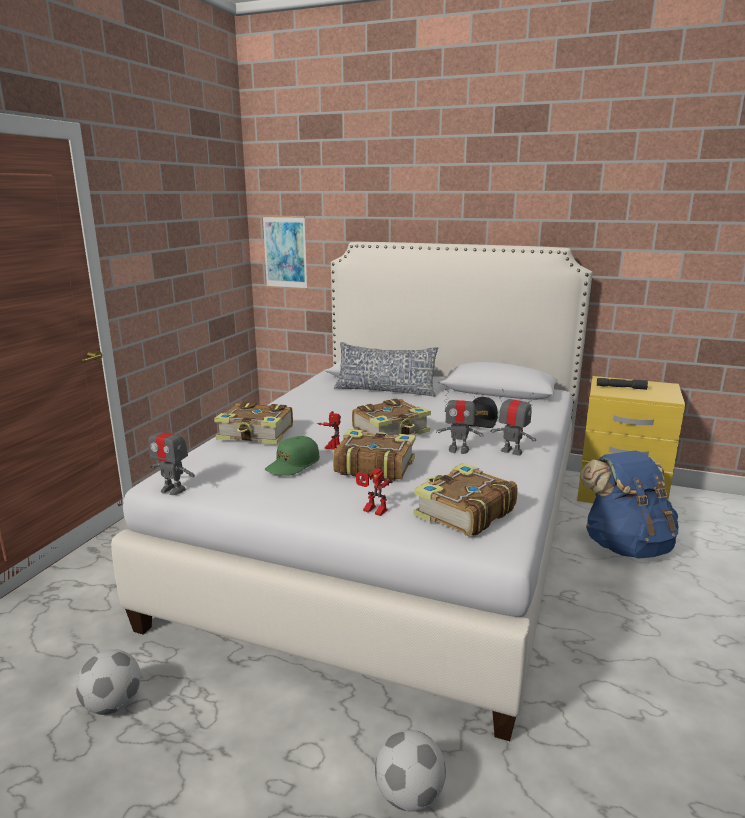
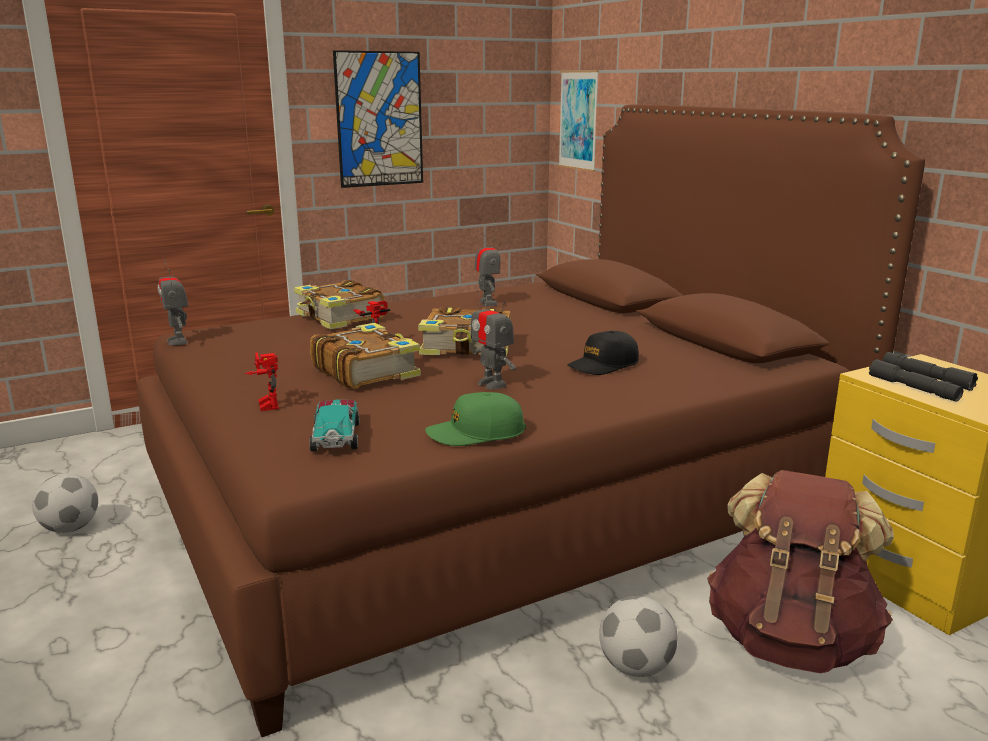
camera: 40 degrees right, 0 degrees up
white bed [111,242,593,741] -> brown bed [137,104,925,737]
green cap [265,436,320,476] -> green cap moved to [425,392,526,446]
pillow [334,342,438,396] -> none
football [375,730,446,812] -> football moved to [599,596,678,677]
book [414,463,518,536] -> toy car [309,400,359,451]
toy robot [490,389,536,456] -> toy robot moved to [474,235,501,306]
blue backpack [580,450,679,559] -> brown backpack [707,470,894,673]
none -> picture [333,50,423,188]
none -> grey flashlight [869,359,963,402]

